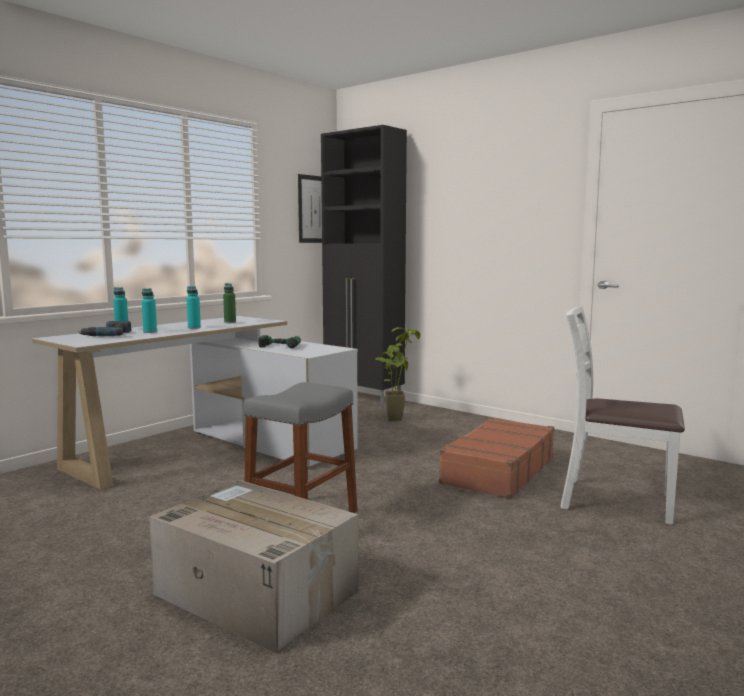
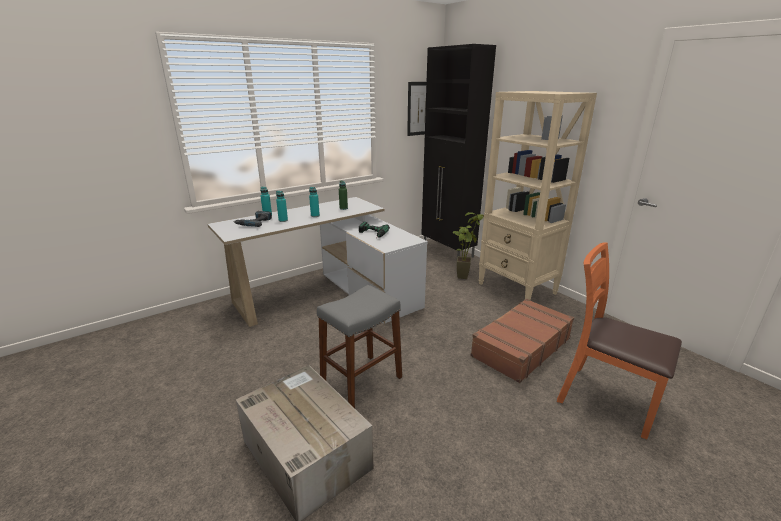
camera: 15 degrees right, 15 degrees up
white chair [561,306,685,525] -> orange chair [557,243,682,440]
none -> beige bookcase [478,91,597,300]

